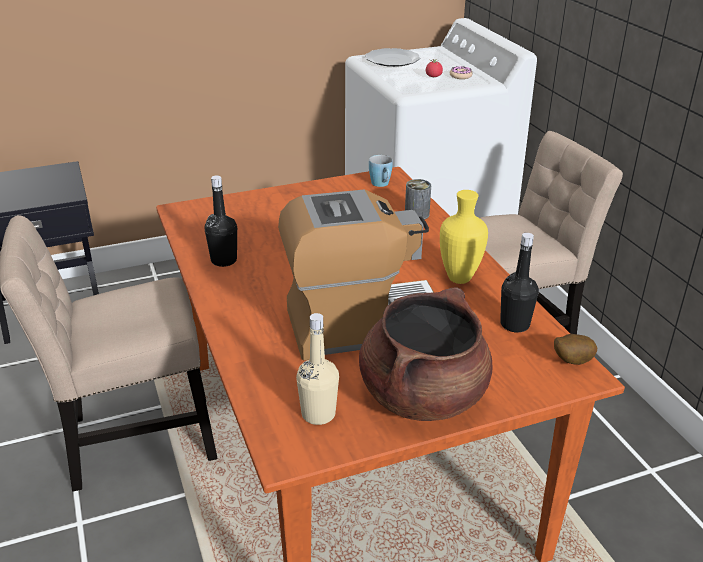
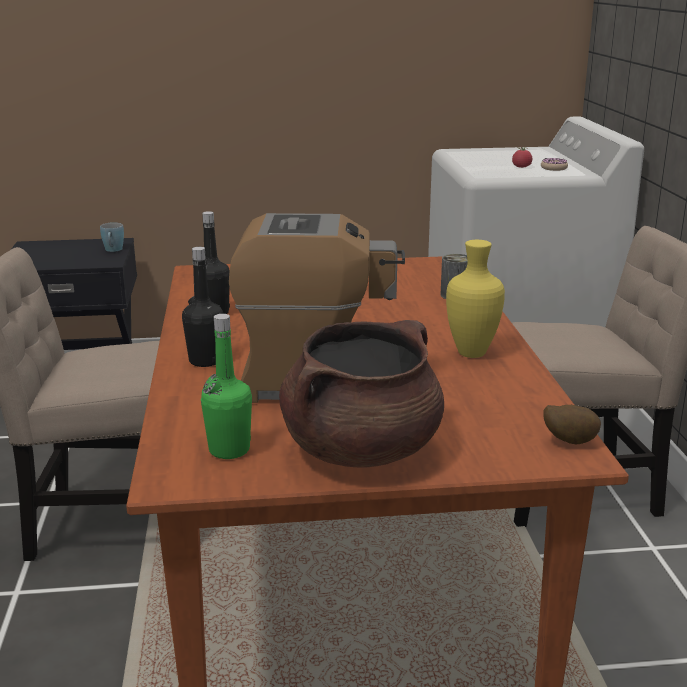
camera: 15 degrees right, 10 degrees down
beige bottle [296,313,339,425] -> green bottle [201,314,252,459]
plate [365,48,420,67] -> none
blue mug [369,155,393,187] -> blue mug moved to [100,222,124,252]
black bottle [500,233,539,333] -> black bottle moved to [182,247,224,367]

